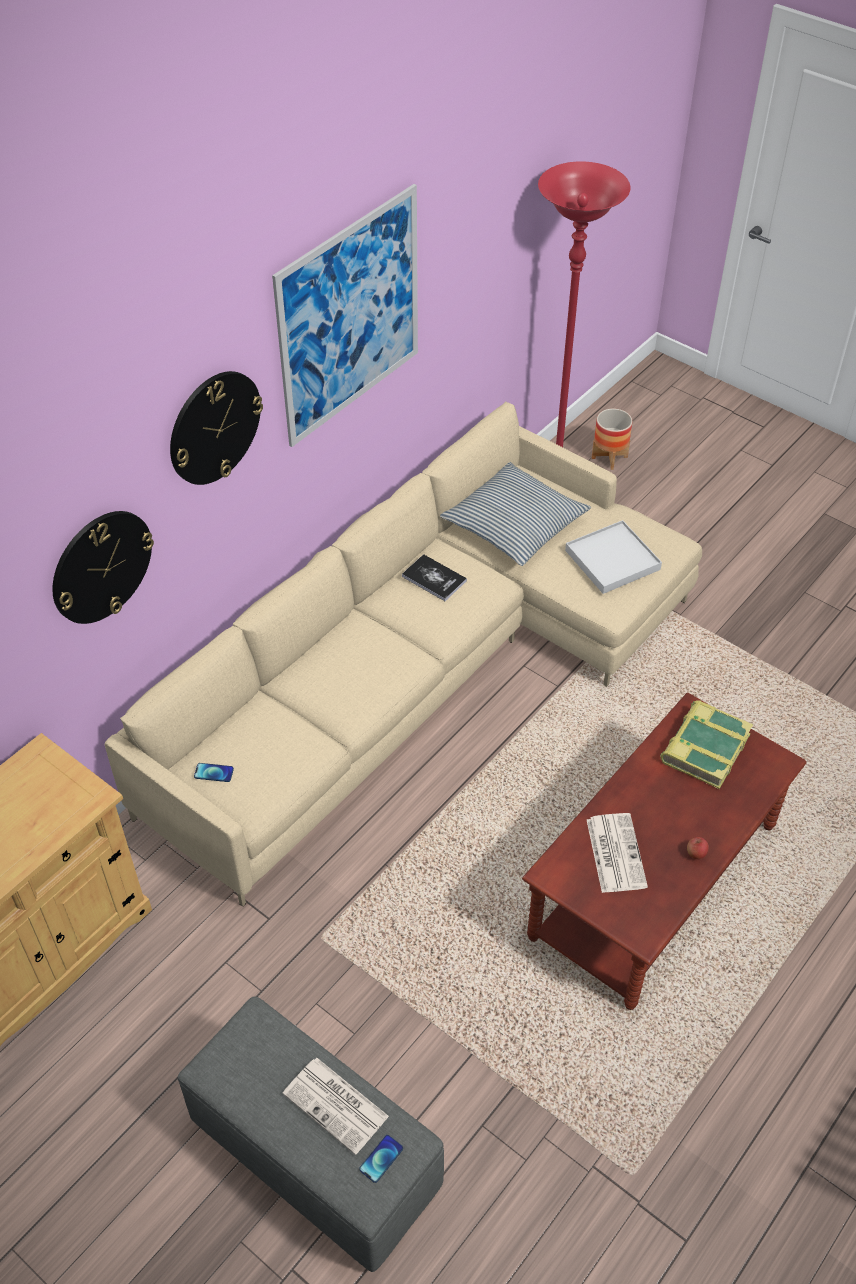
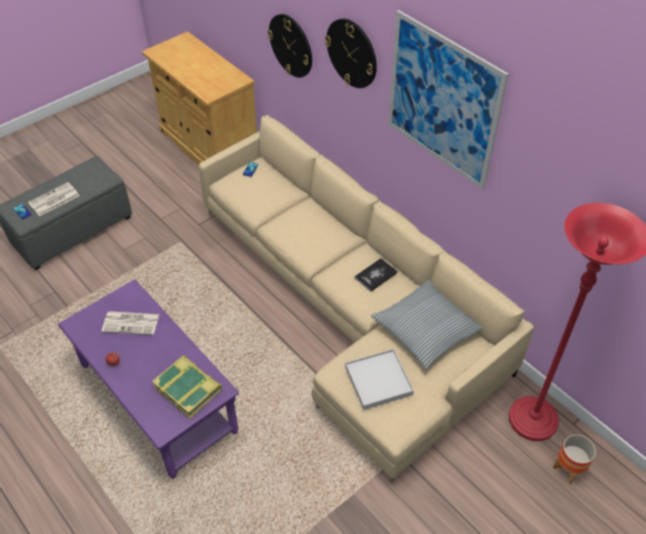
camera: 100 degrees right, 0 degrees up
brown coffee table [522,693,806,1010] -> purple coffee table [58,280,239,479]

